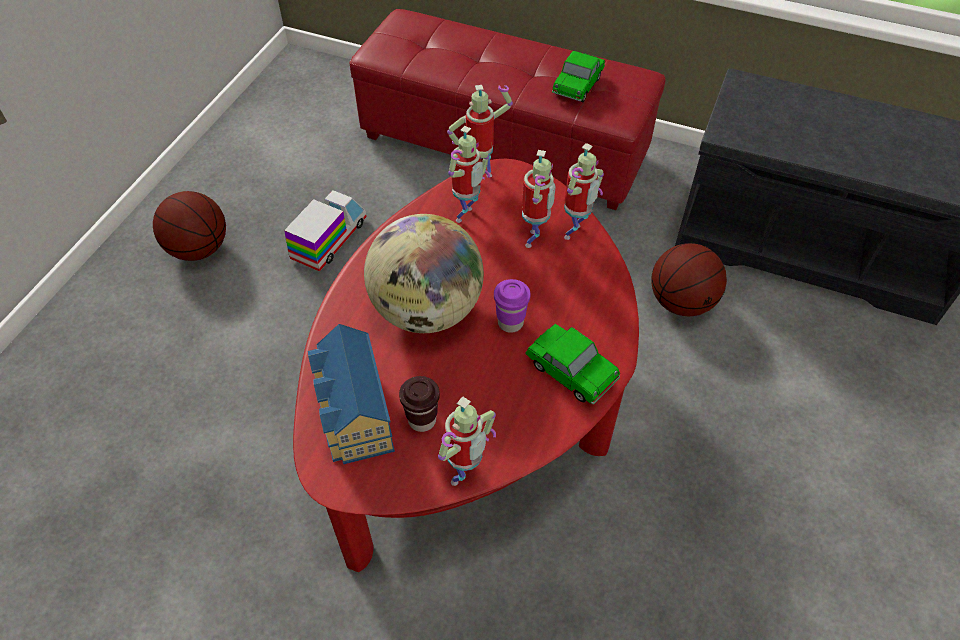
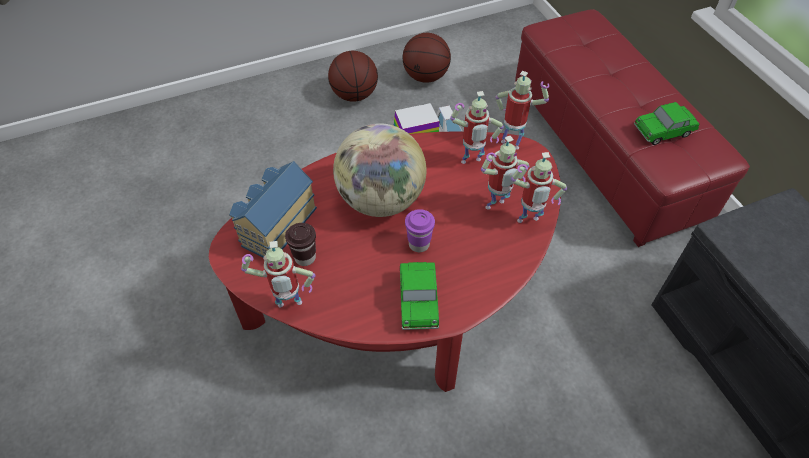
camera: 45 degrees right, 0 degrees up
basketball [651,243,727,316] -> basketball moved to [402,33,451,83]

